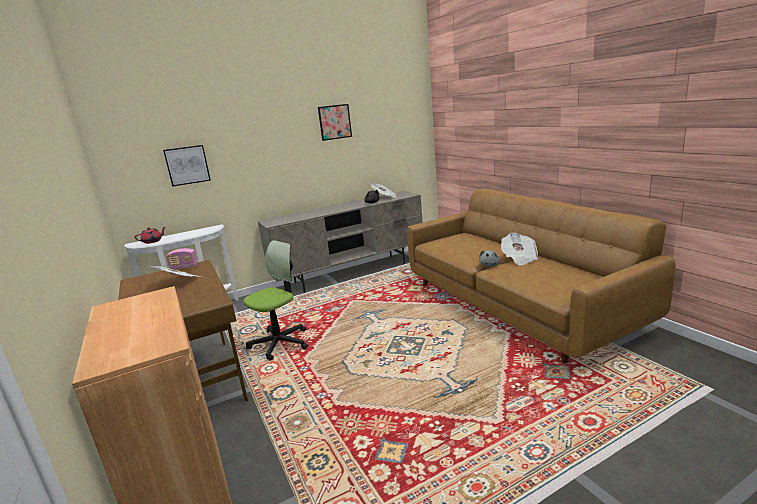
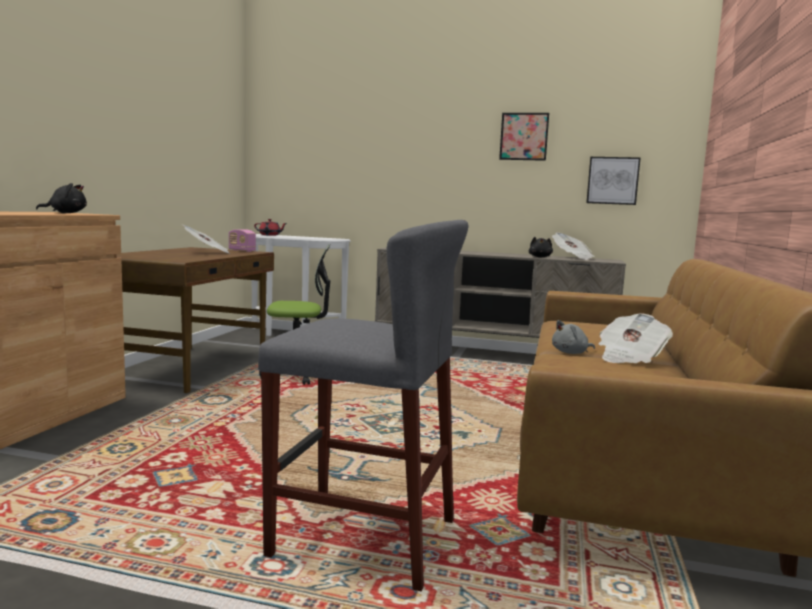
camera: 40 degrees right, 10 degrees down
picture [163,145,211,187] -> picture moved to [586,157,640,205]
none -> black plush toy [36,183,87,213]
none -> grey stool [258,220,468,591]

